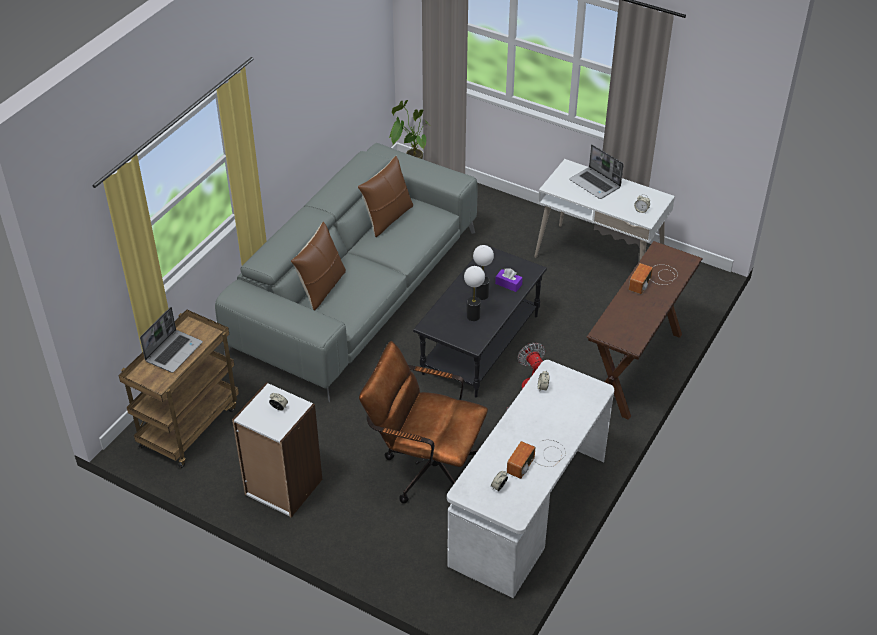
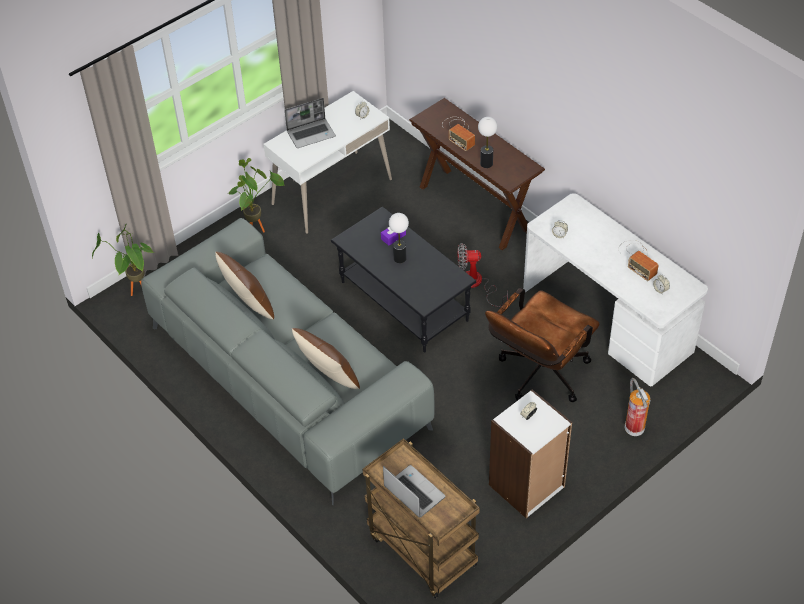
camera: 70 degrees left, 5 degrees up
table lamp [464,266,485,321] -> table lamp moved to [478,117,497,168]
none -> potted plant [228,158,284,232]
none -> fire extinguisher [625,378,651,436]

